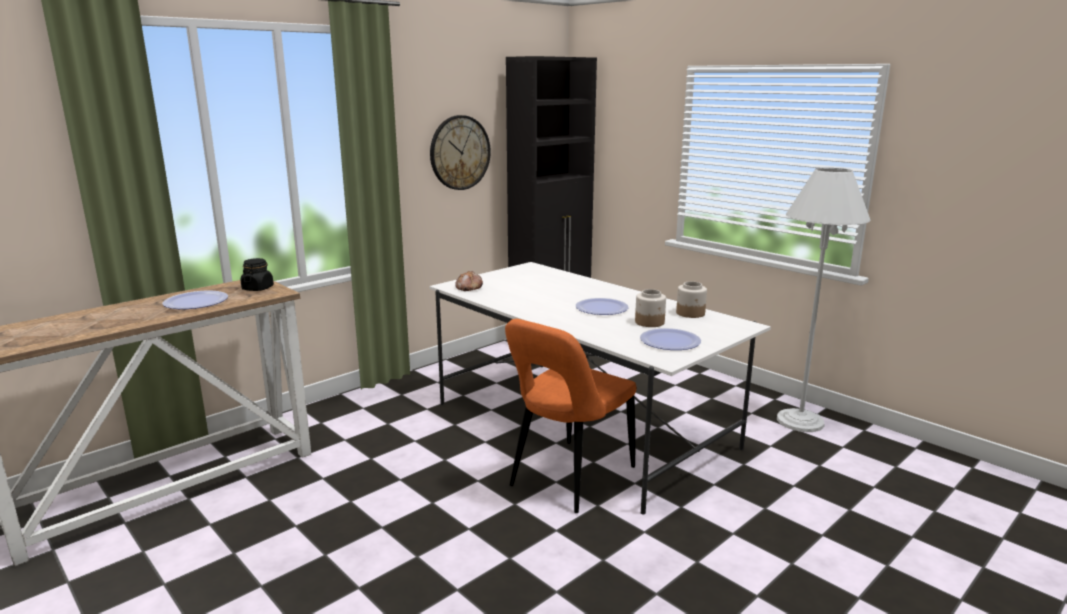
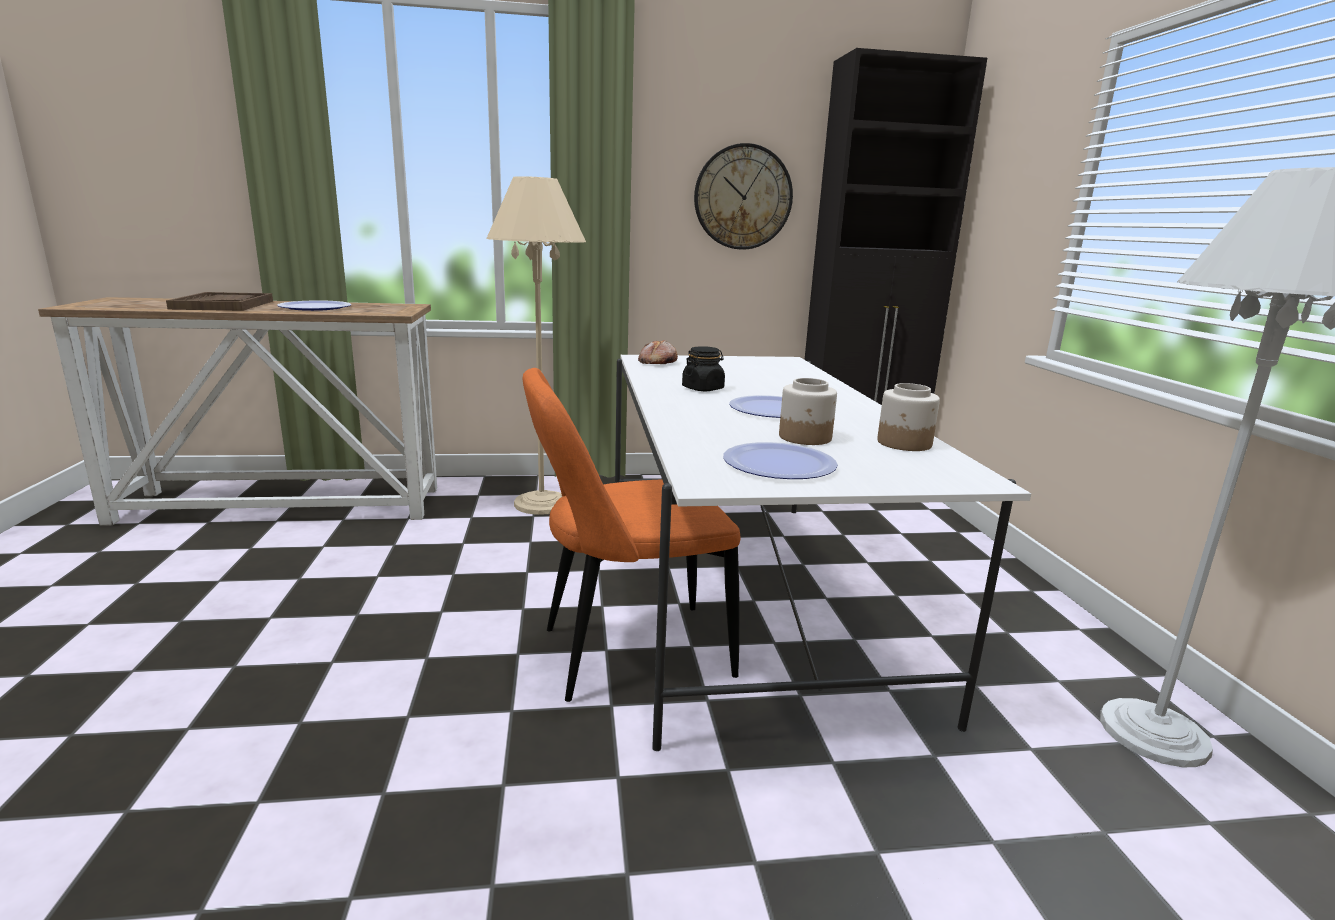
camera: 35 degrees right, 0 degrees up
black jar [240,258,274,291] -> black jar moved to [682,346,725,391]
none -> brown tray [166,292,273,311]
none -> beige floor lamp [486,176,586,515]

